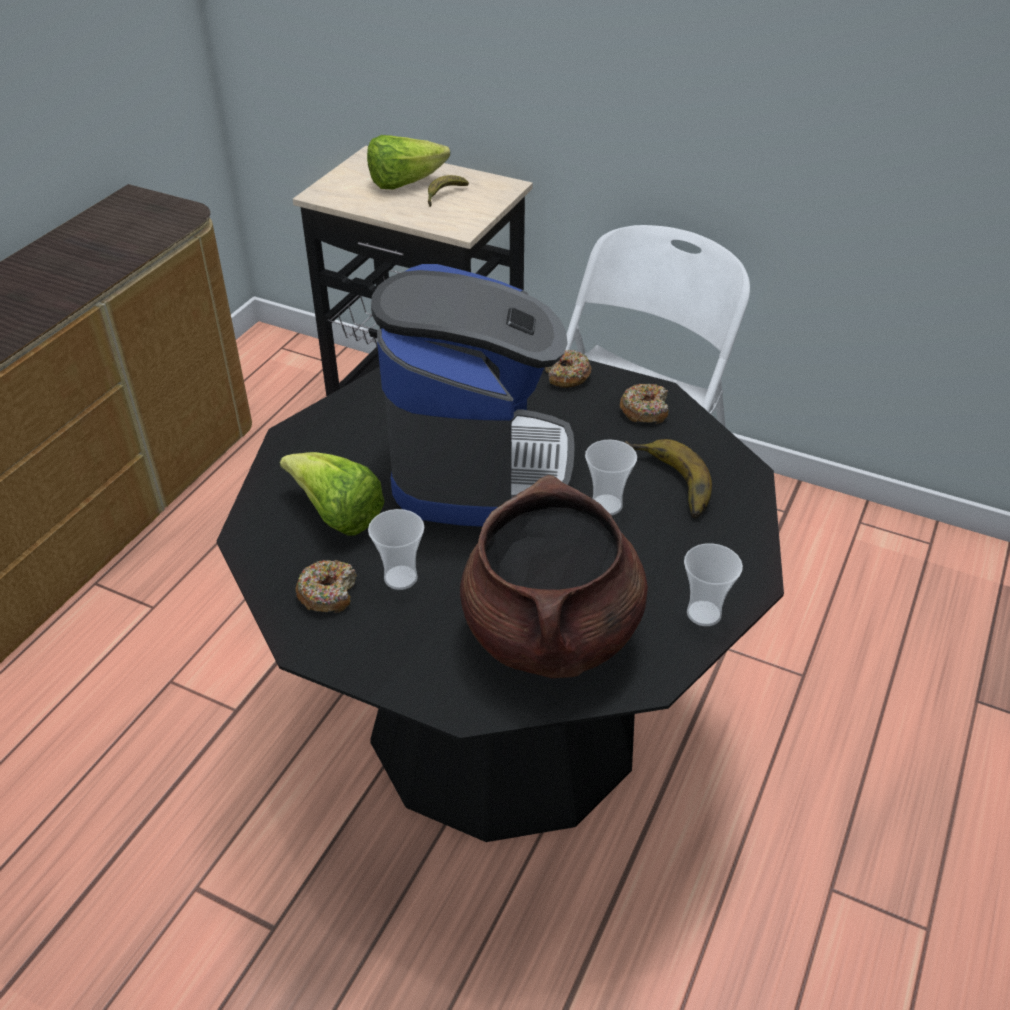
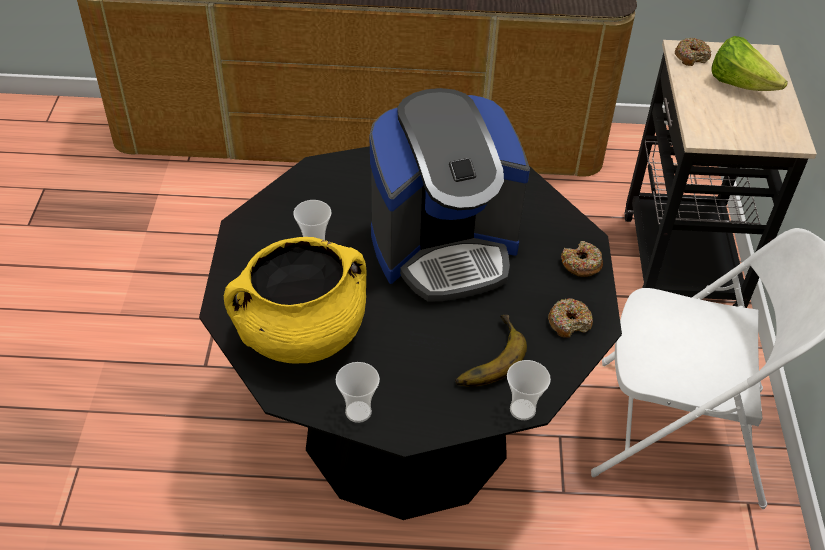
camera: 65 degrees right, 5 degrees up
lettuce [280,452,384,536] -> none
donut [295,560,357,613] -> donut moved to [675,38,711,66]
banana [428,175,469,207] -> none
brown cooking pot [460,475,648,678] -> yellow cooking pot [224,237,366,364]
cup [585,440,637,515] -> cup moved to [507,360,551,420]

